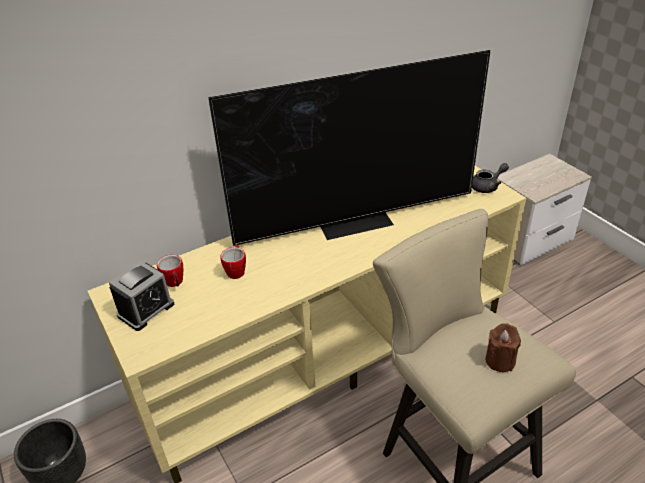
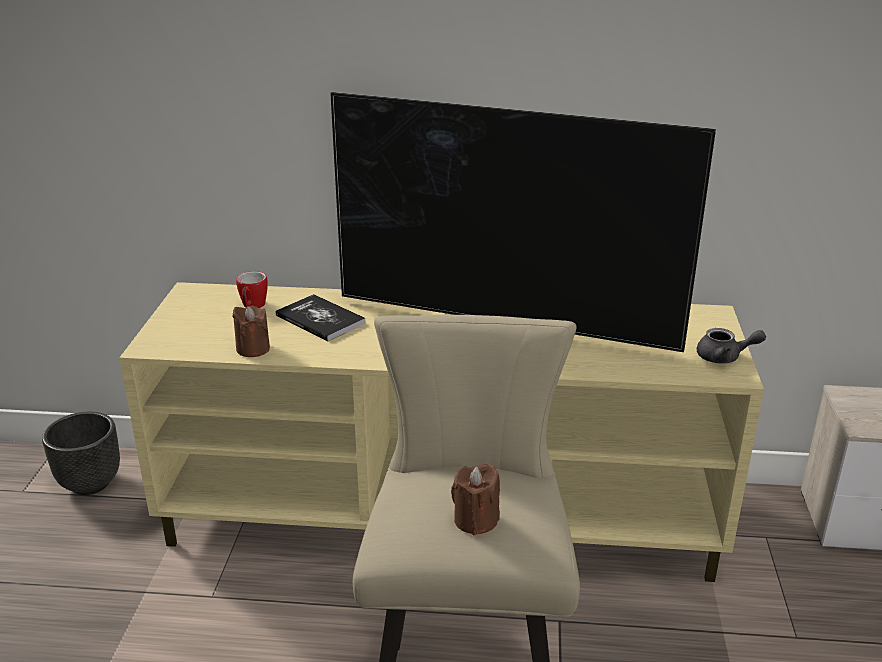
camera: 35 degrees right, 10 degrees down
alarm clock [109,261,174,331] -> none
mug [220,244,246,279] -> book [276,294,366,341]
none -> brown candle [232,306,270,357]

